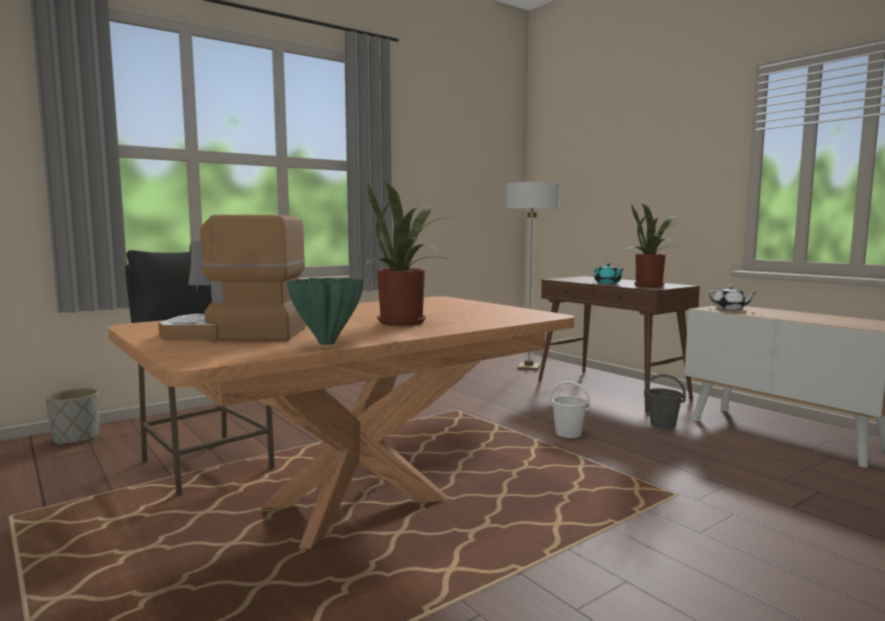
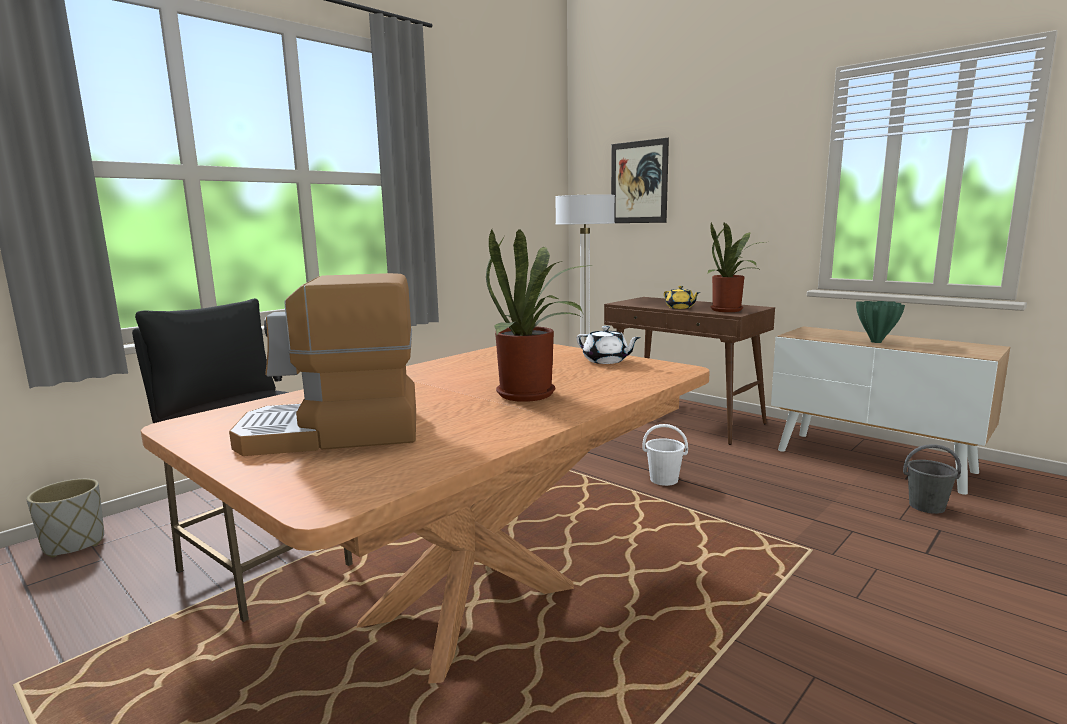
camera: 10 degrees left, 5 degrees up
green vase [287,278,364,345] -> green vase moved to [856,301,905,343]
turquoise teapot [594,263,623,284] -> yellow teapot [664,286,700,309]
grey bucket [644,374,686,429] -> grey bucket moved to [903,444,961,514]
white teapot [707,285,757,310] -> white teapot moved to [577,326,641,364]
none -> picture [611,138,669,223]

